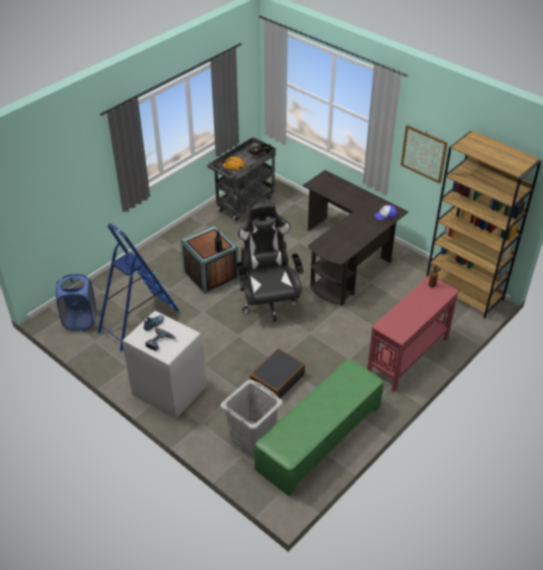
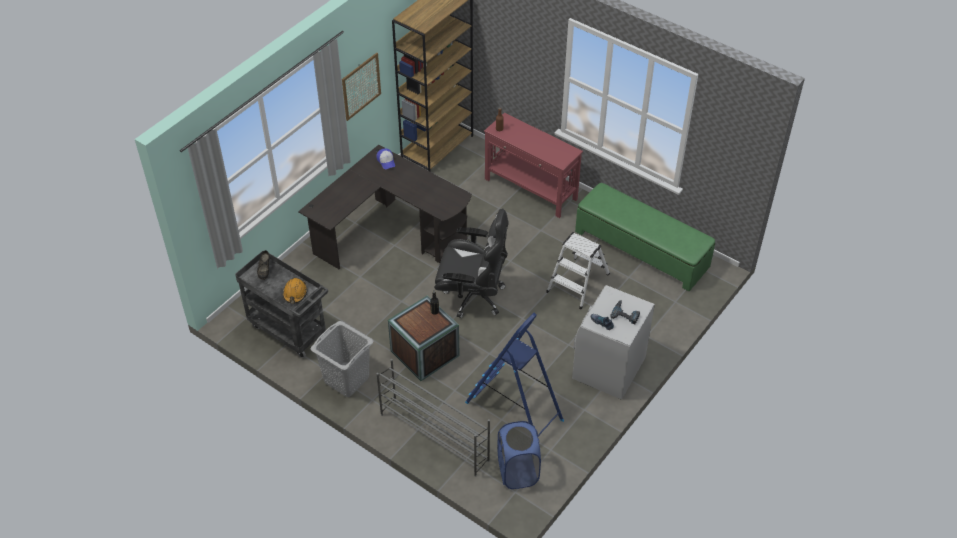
camera: 95 degrees left, 5 degrees up
grey laundry basket [220,380,283,456] -> grey laundry basket moved to [311,321,373,397]
black office chair [236,203,303,322] -> black office chair turned 150 degrees counterclockwise [434,208,509,318]
black suitcase [250,348,305,398] -> white step ladder [546,232,610,310]
none -> grey shoe rack [377,359,490,477]

